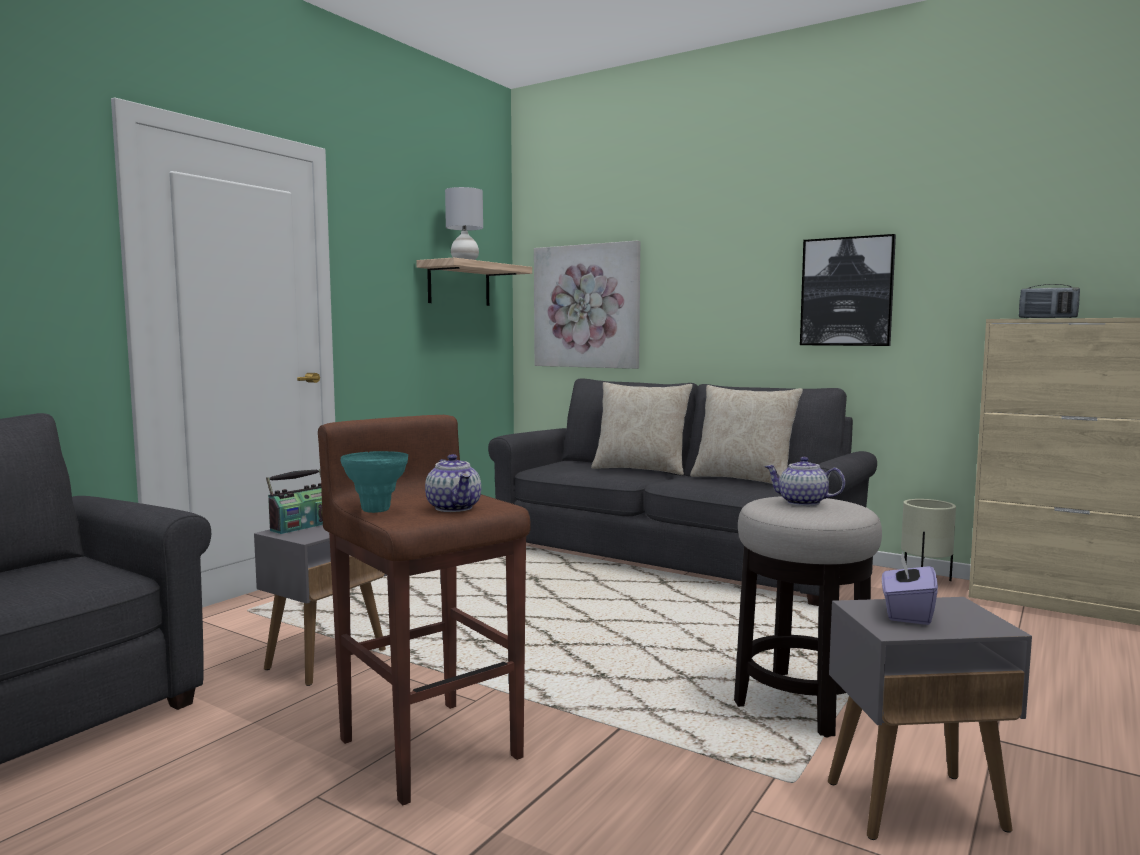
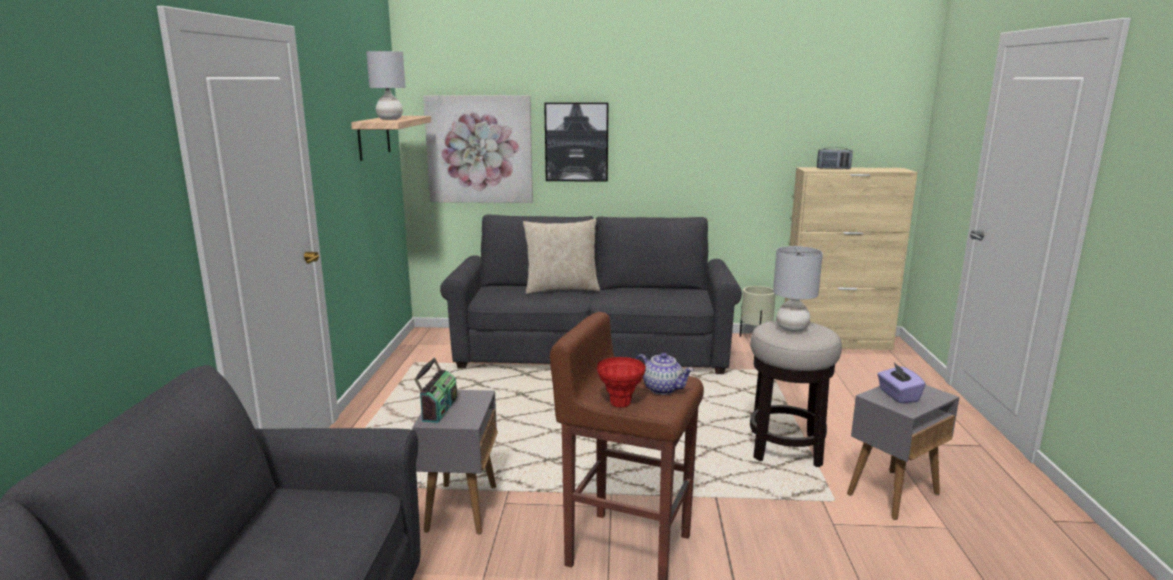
camera: 30 degrees left, 10 degrees up
turquoise vase [341,451,408,513] -> red vase [597,357,646,408]
beige pillow [690,385,803,484] -> none
teapot [765,457,845,506] -> grey table lamp [773,246,823,332]
picture [800,234,896,346] -> picture moved to [544,102,608,182]

